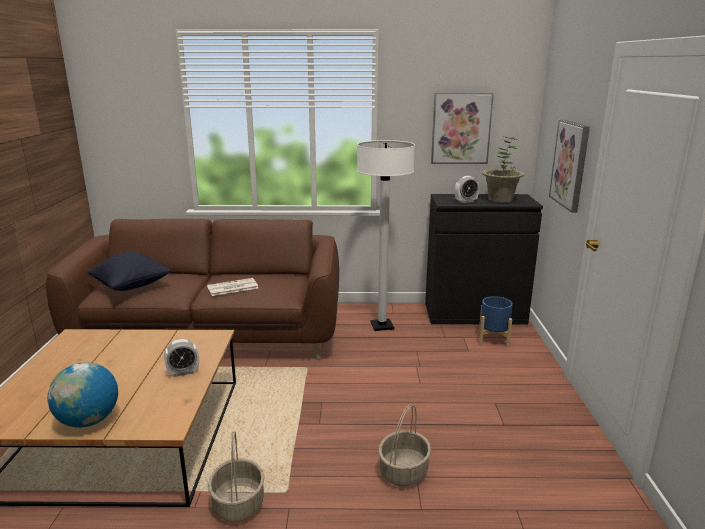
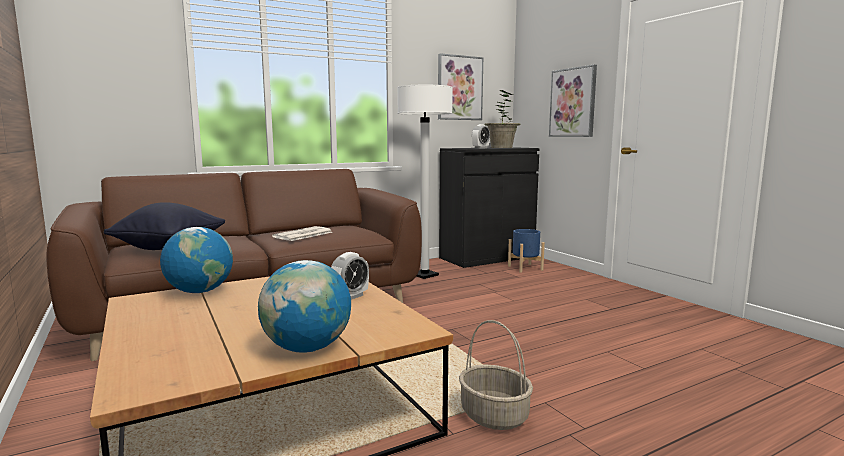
camera: 30 degrees left, 10 degrees down
basket [378,404,431,486] -> none
none -> globe [160,227,233,293]

